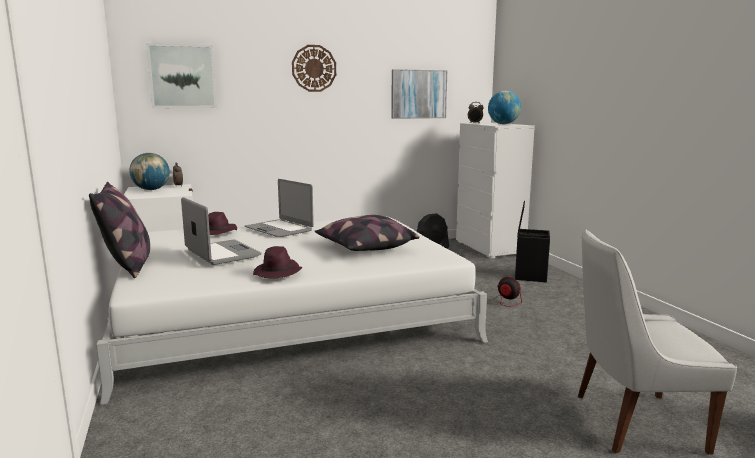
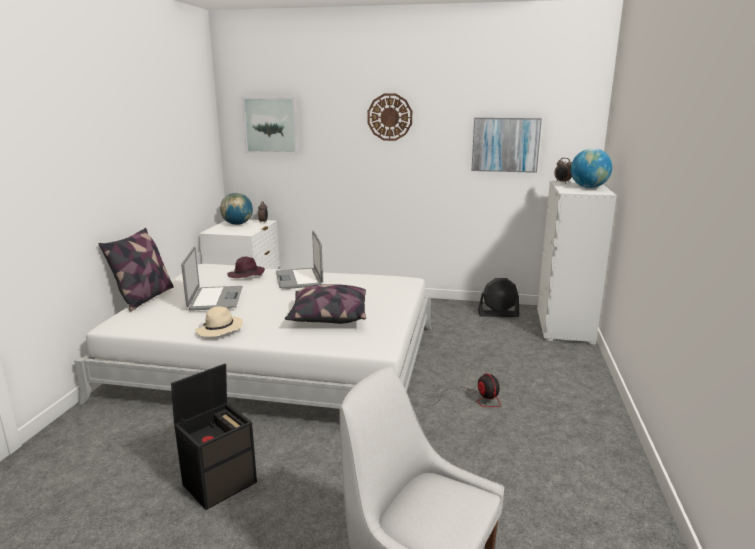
camera: 30 degrees right, 5 degrees up
purple hat [253,246,303,279] -> beige hat [195,307,243,337]
black storage box [515,201,550,282] -> black storage box moved to [171,363,257,510]

